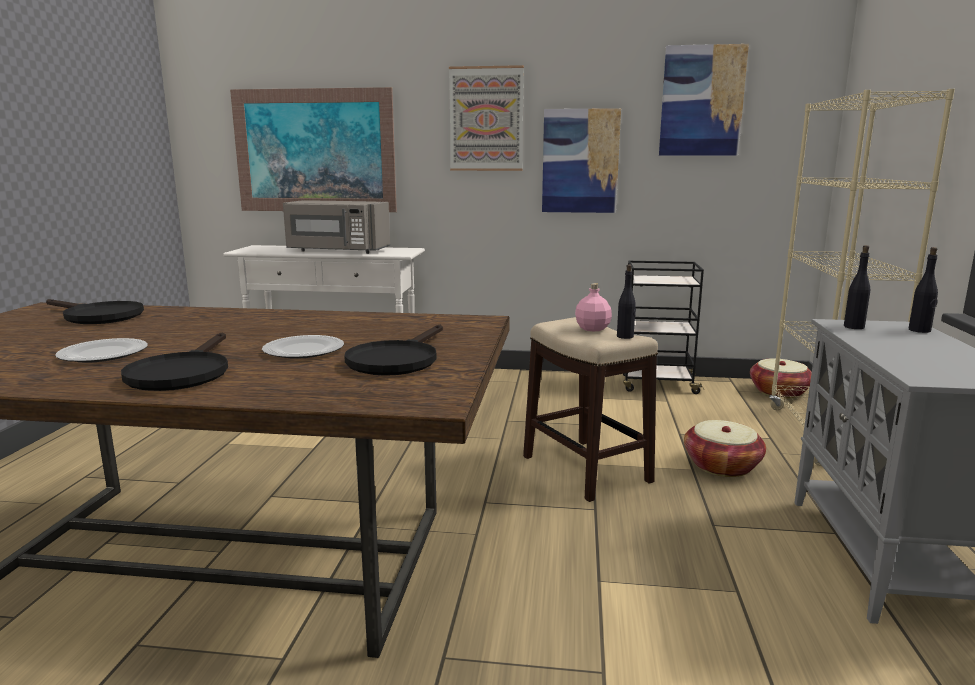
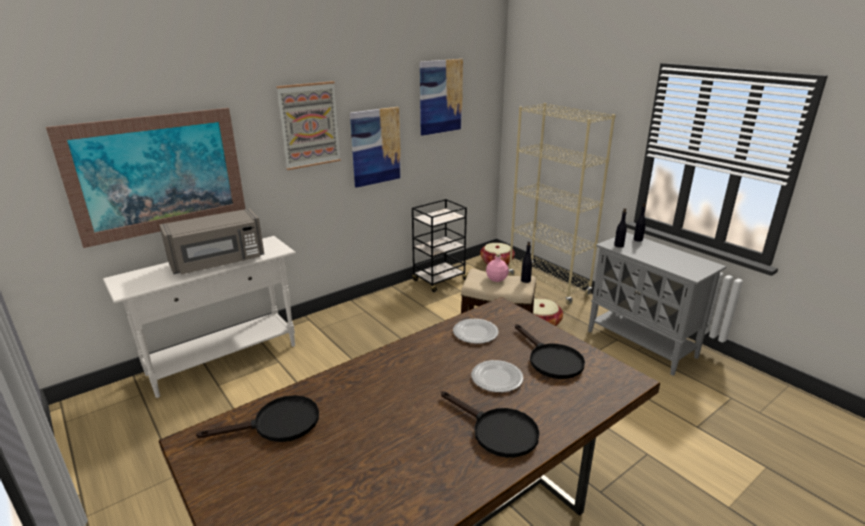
camera: 45 degrees left, 10 degrees up
plate [55,338,148,363] -> plate moved to [453,319,498,344]

